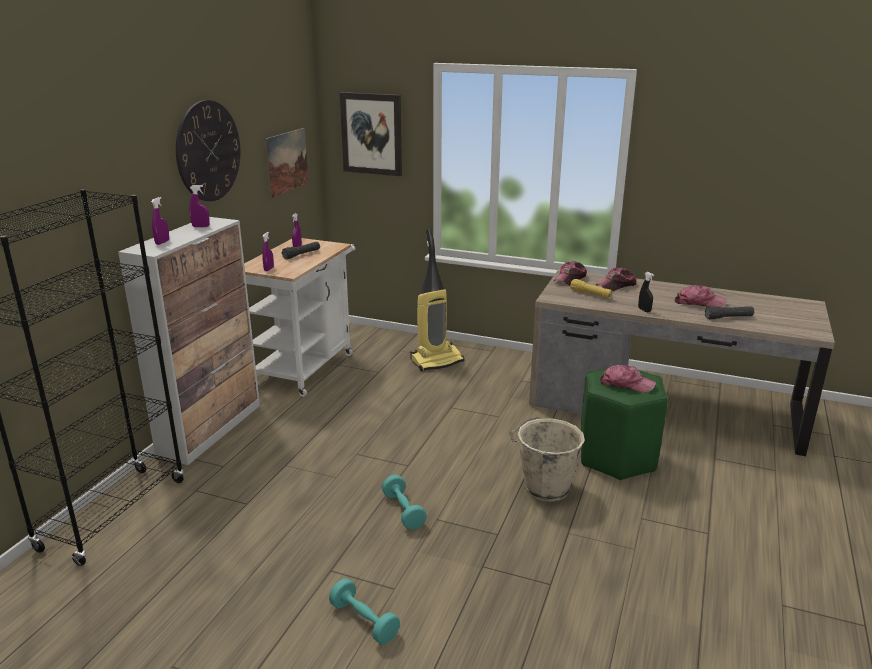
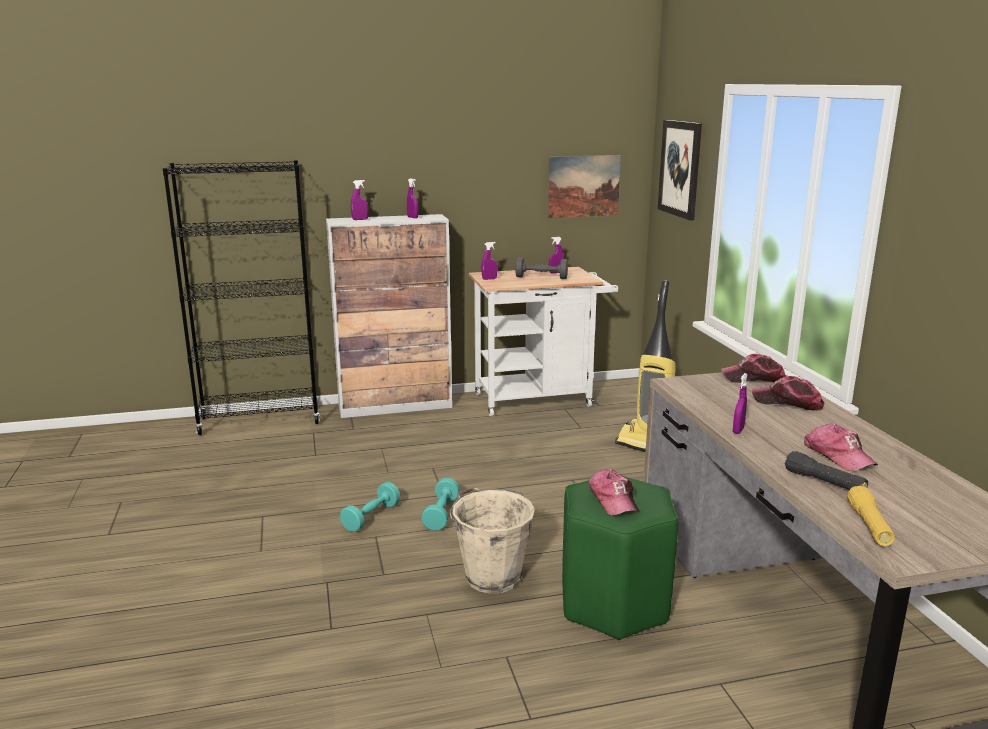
camera: 55 degrees right, 5 degrees down
wall clock [176,100,241,201] -> none
black flashlight [282,242,320,259] -> grey dumbbell [515,258,568,279]
turquoise dumbbell [329,579,400,645] -> turquoise dumbbell moved to [421,478,460,531]
yellow flashlight [570,279,613,299] -> yellow flashlight moved to [847,486,895,546]
black spray bottle [638,272,654,312] -> purple spray bottle [733,373,748,434]

